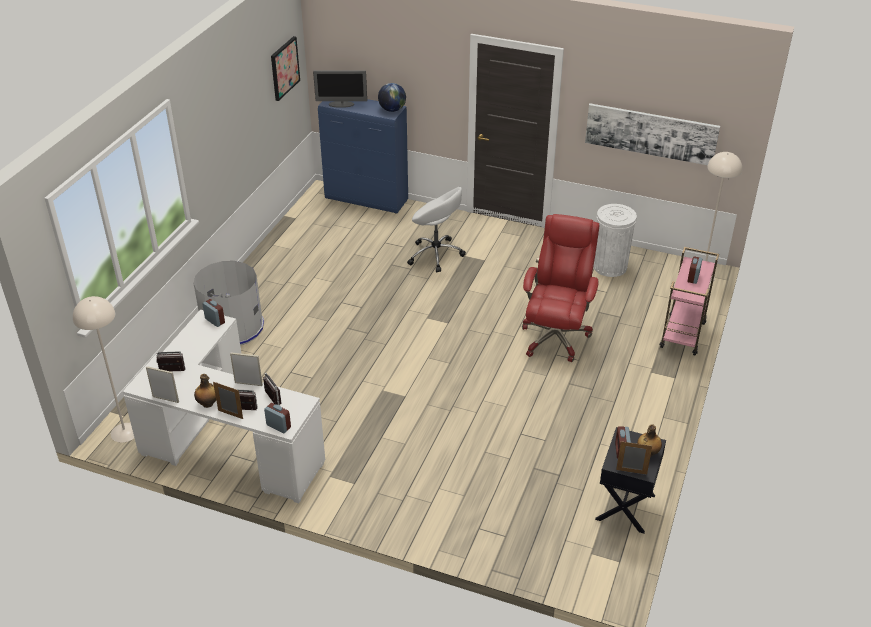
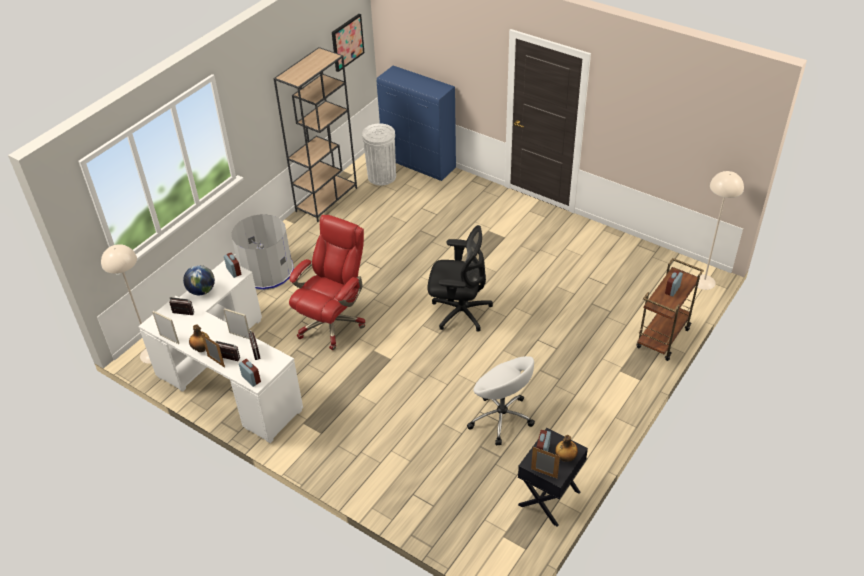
camera: 15 degrees right, 5 degrees up
monitor [313,70,367,108] -> none
globe [378,83,406,112] -> globe moved to [183,265,215,295]
white office chair [407,187,466,273] -> white office chair moved to [467,356,535,445]
red office chair [522,214,599,362] -> red office chair moved to [289,215,365,350]
picture [585,103,720,165] -> none
white trash can [593,204,637,277] -> white trash can moved to [362,123,396,185]
pink cart [659,247,719,356] -> brown cart [636,258,704,361]
none -> bookcase [273,47,357,222]
none -> black office chair [427,225,493,332]

